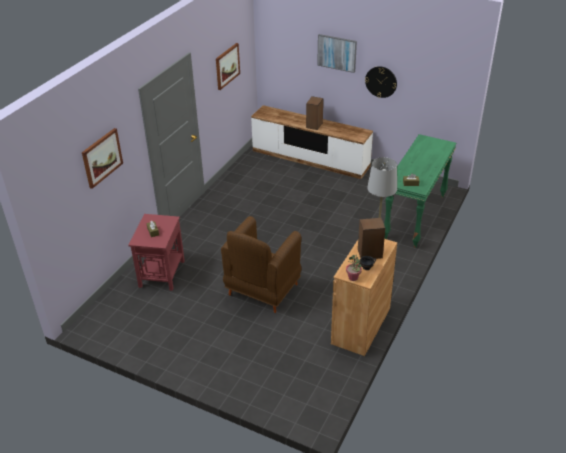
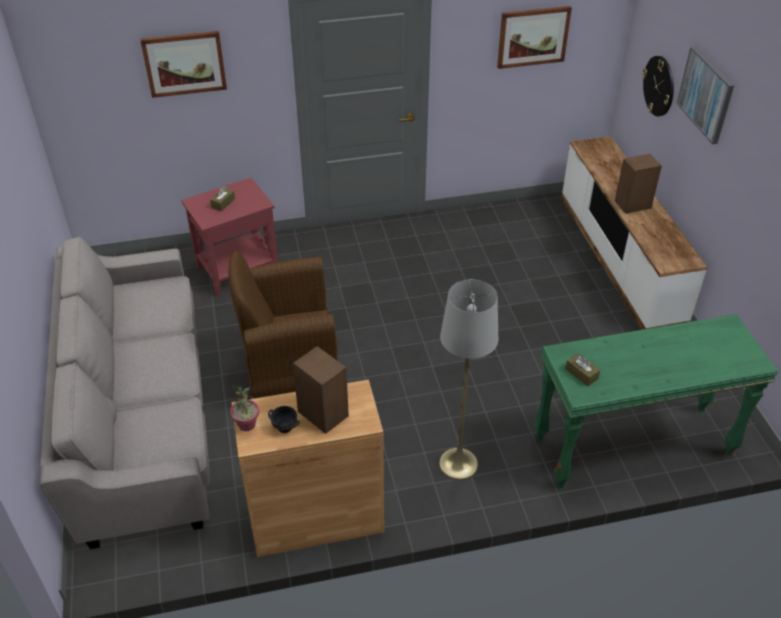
camera: 50 degrees right, 5 degrees up
wall clock [365,66,397,98] -> wall clock moved to [642,56,674,116]
none -> grey sofa [40,237,210,549]

